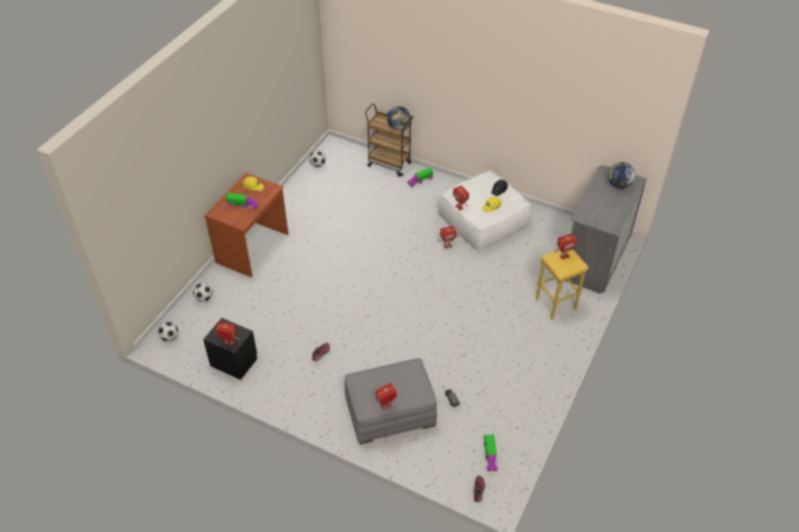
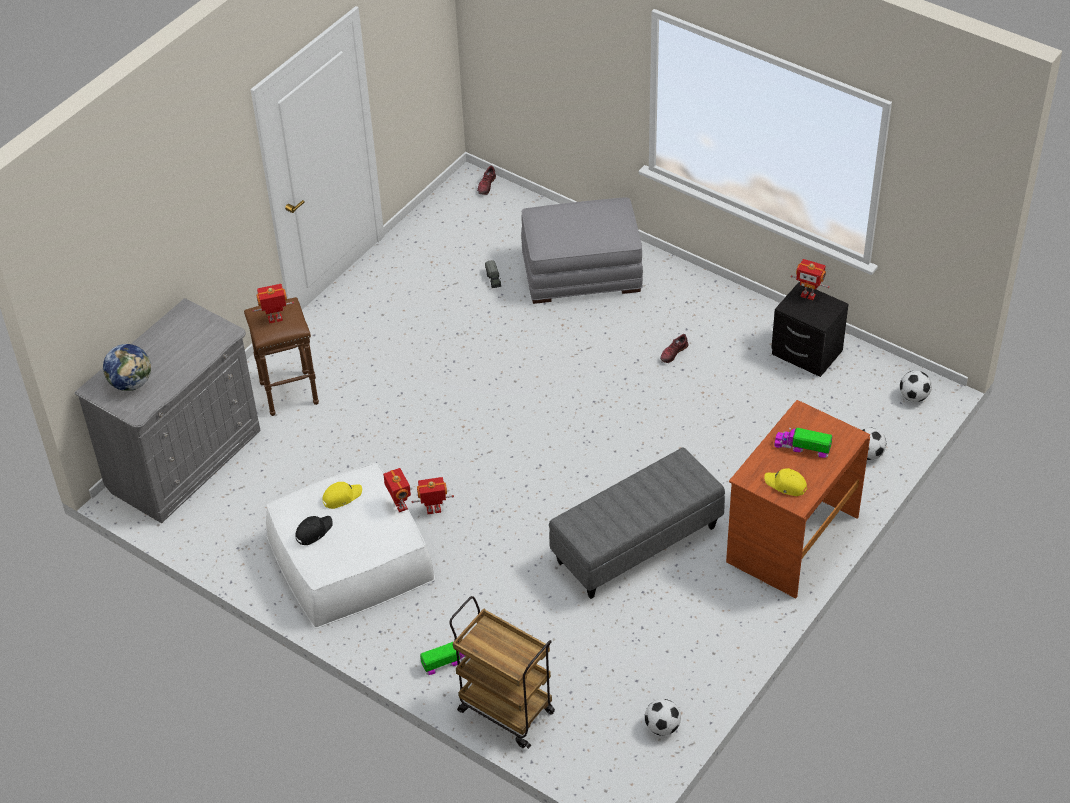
camera: 170 degrees left, 0 degrees up
toy robot [374,383,399,410] -> none
globe [387,106,410,130] -> none
toy truck [484,435,498,471] -> none
yellow stool [536,249,588,320] -> brown stool [244,297,319,416]
none -> grey ottoman [549,447,725,599]

